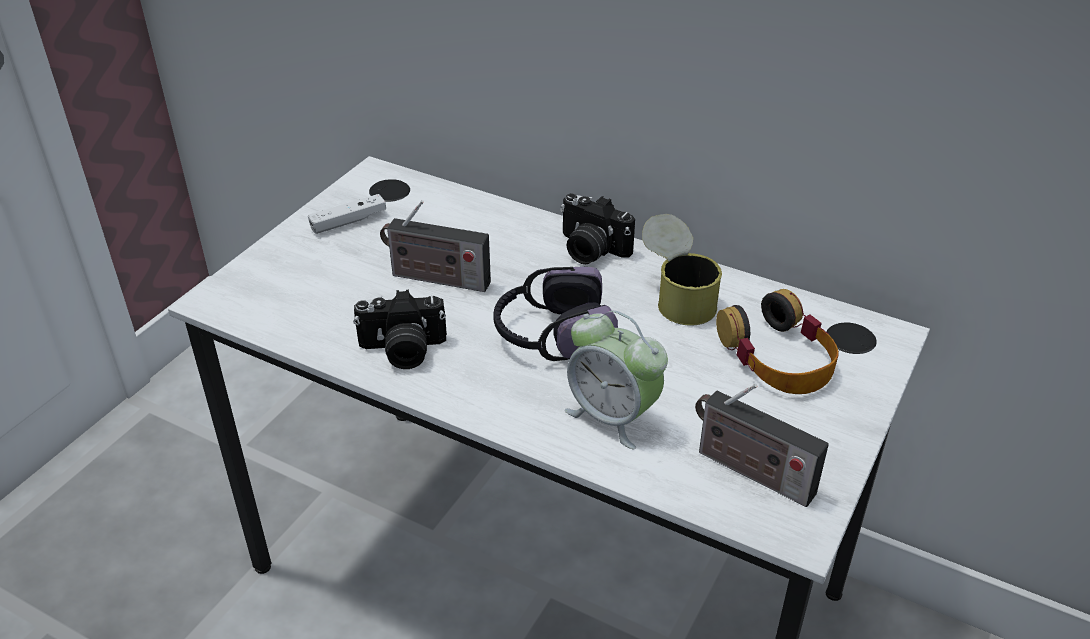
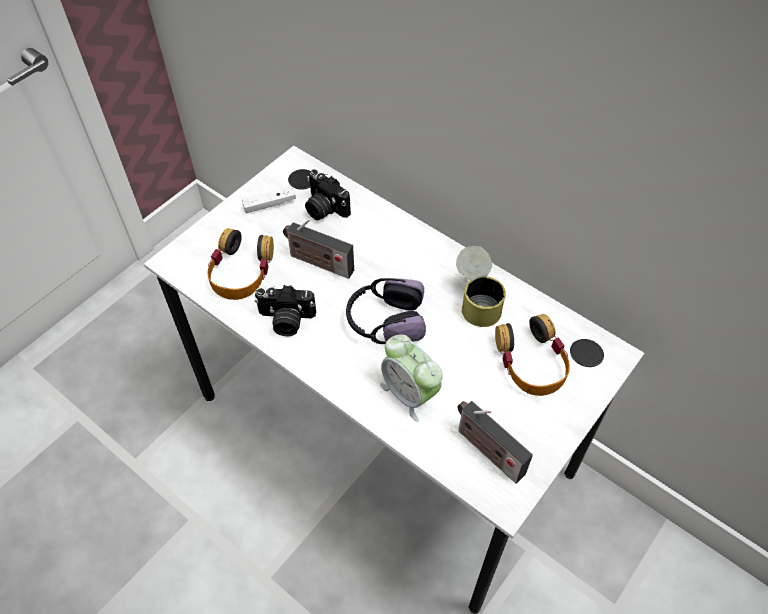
camera: 10 degrees right, 15 degrees up
camera [560,193,635,264] -> camera moved to [305,169,351,220]
none -> headphones [207,228,274,300]

